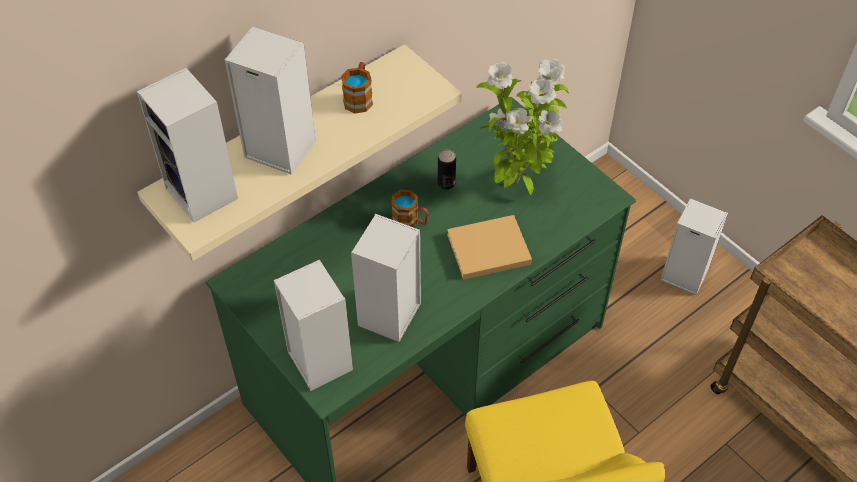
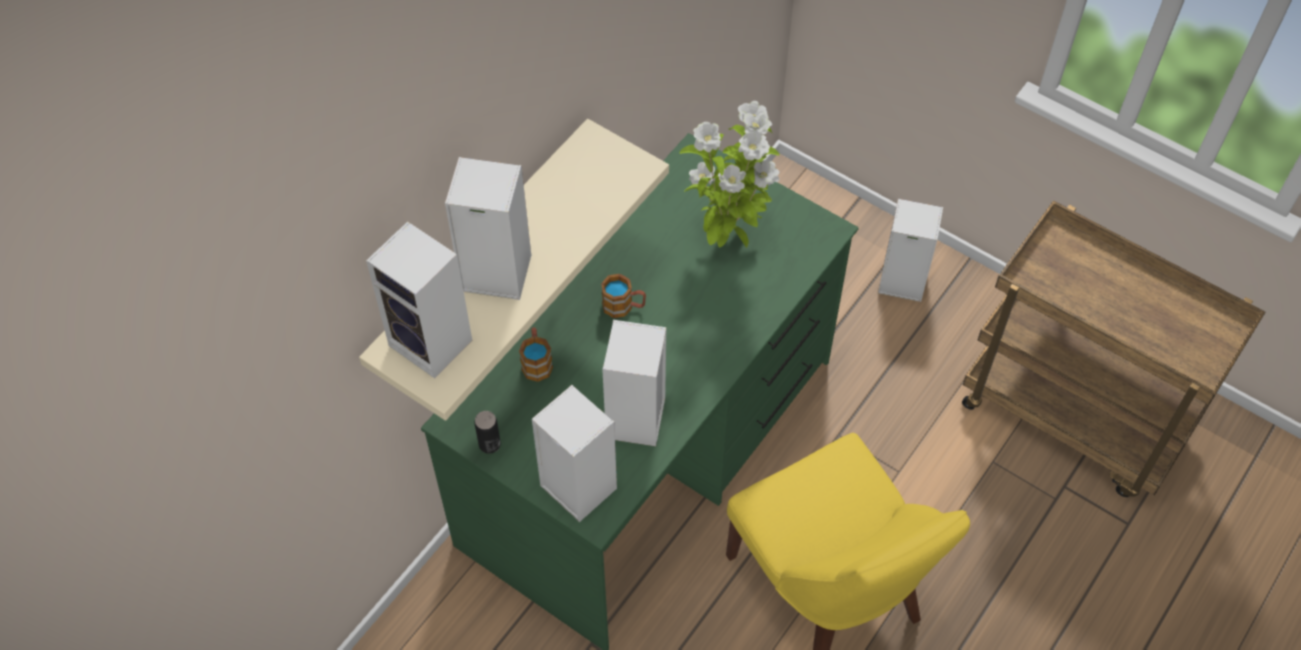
camera: 15 degrees left, 5 degrees up
mug [341,62,373,113] -> mug moved to [519,327,553,382]
can [438,149,456,190] -> can moved to [474,411,501,454]
beige book [447,215,532,280] -> none

